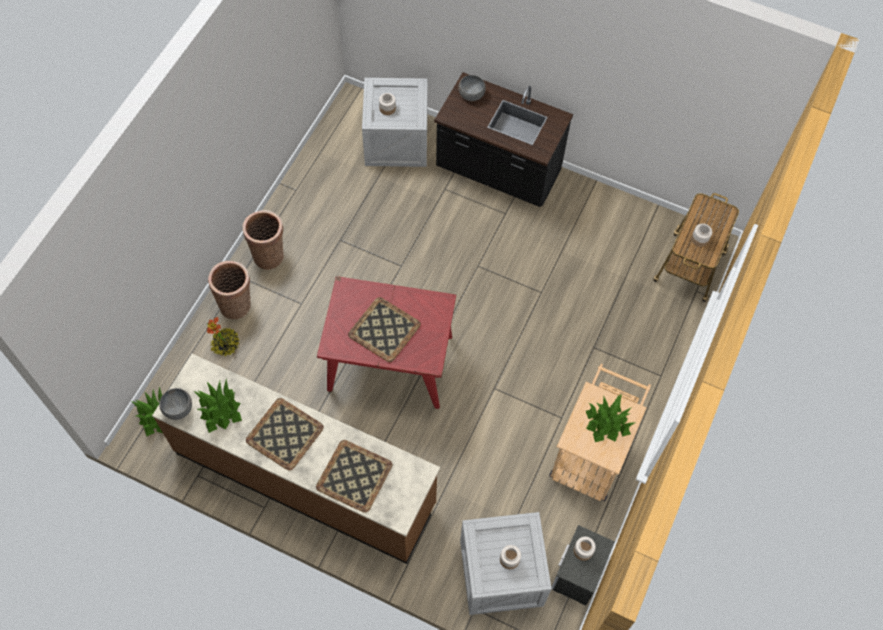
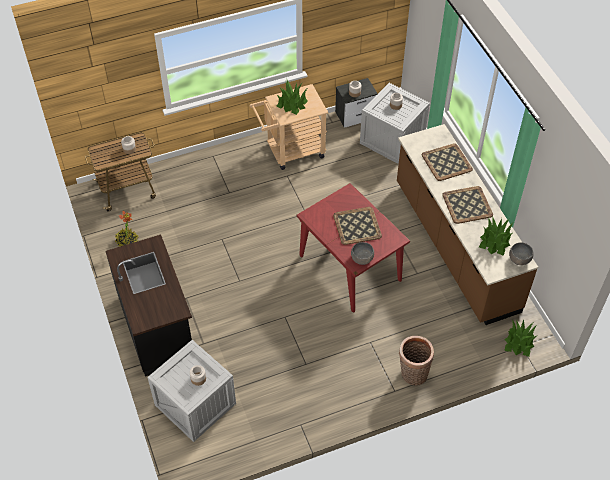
camera: 135 degrees left, 10 degrees down
potted plant [206,317,240,356] -> potted plant moved to [115,211,138,247]
basket [243,210,284,270] -> none
grey bowl [458,75,486,101] -> grey bowl moved to [351,242,374,265]

